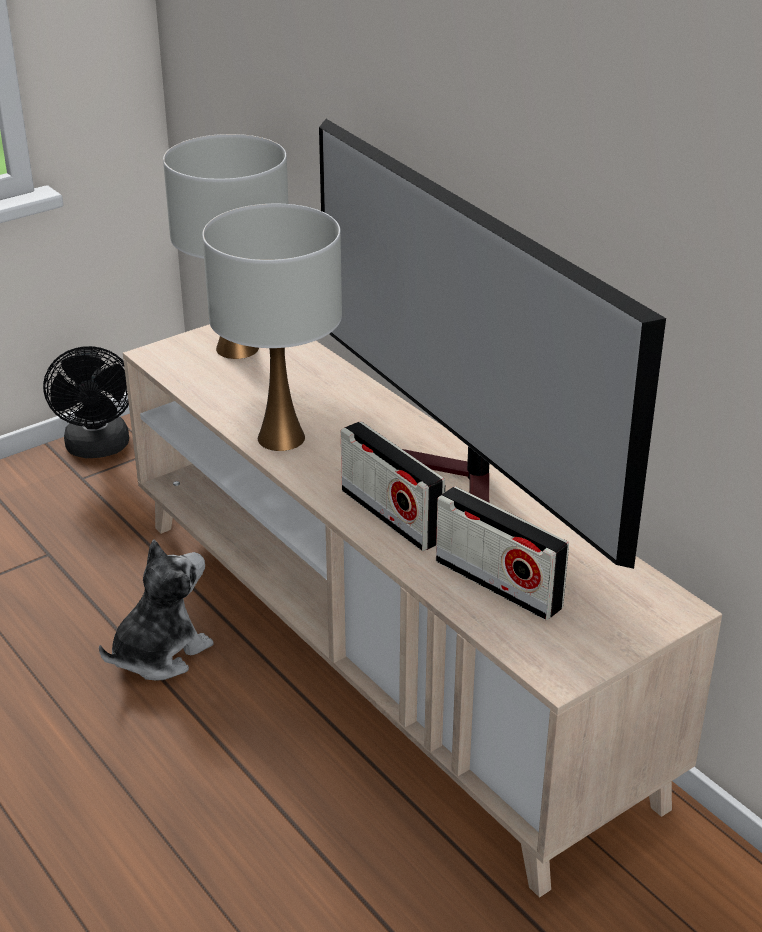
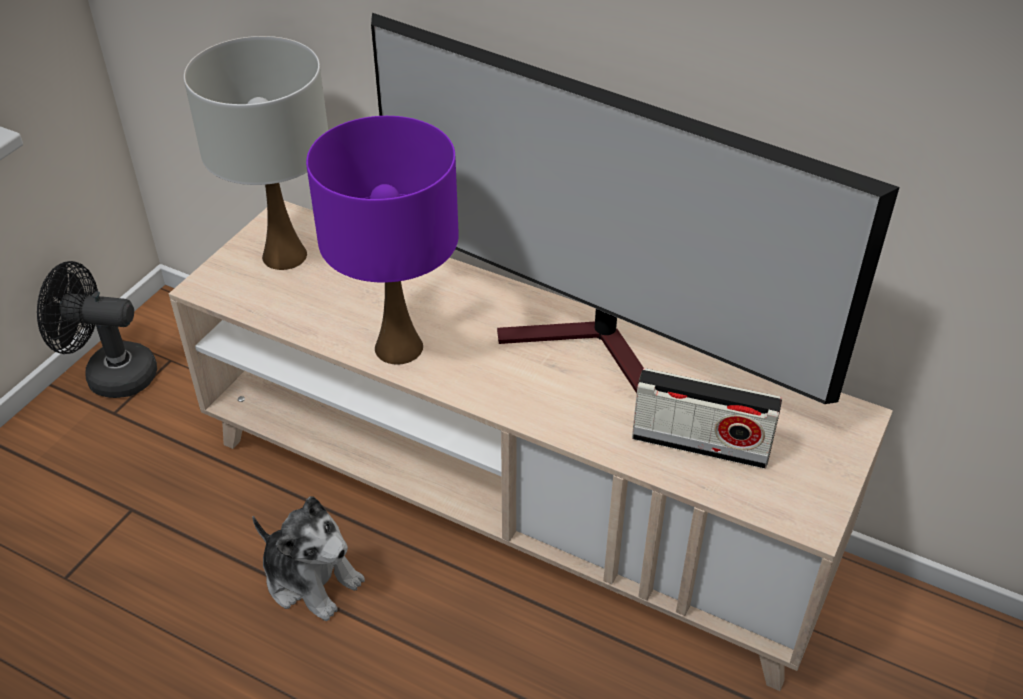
camera: 25 degrees left, 10 degrees up
black fan [43,346,129,458] -> black fan turned 135 degrees clockwise [37,261,157,398]
plush toy [99,540,214,681] -> plush toy turned 105 degrees clockwise [252,496,365,621]
white table lamp [202,204,342,451] -> purple table lamp [306,116,459,365]
radio [341,421,445,551] -> none

